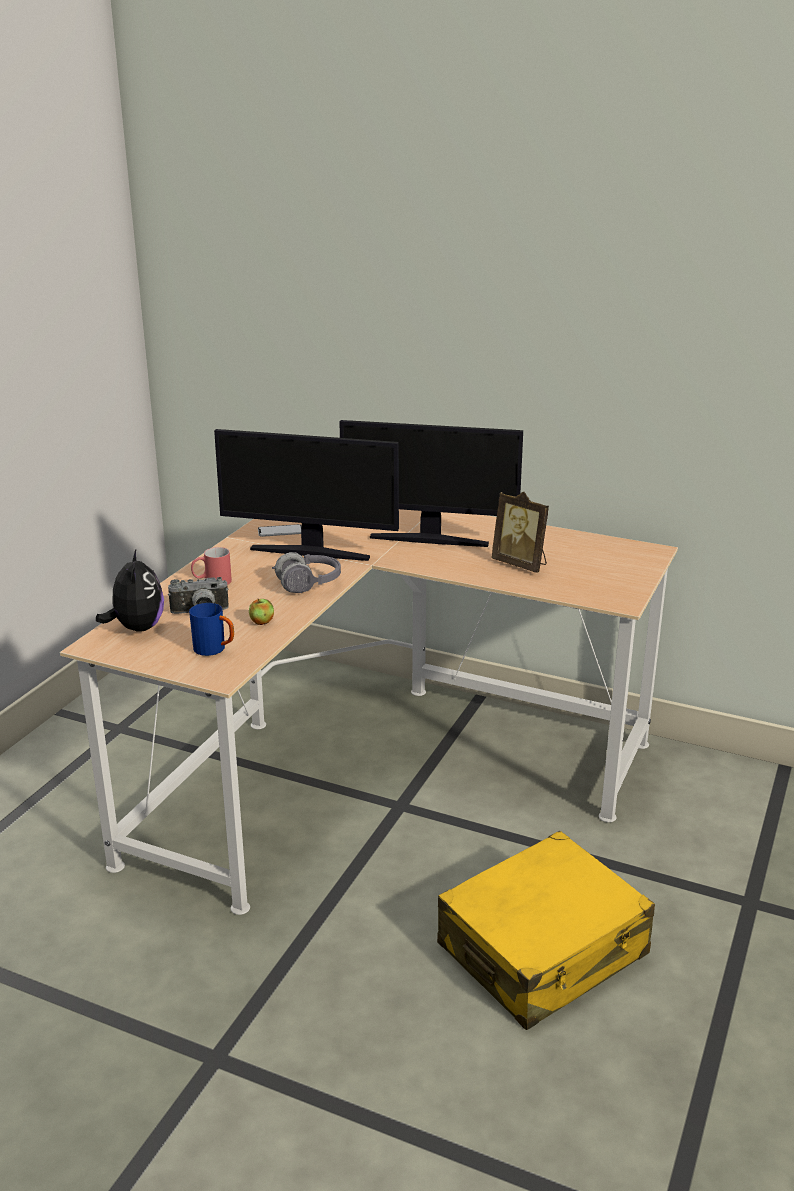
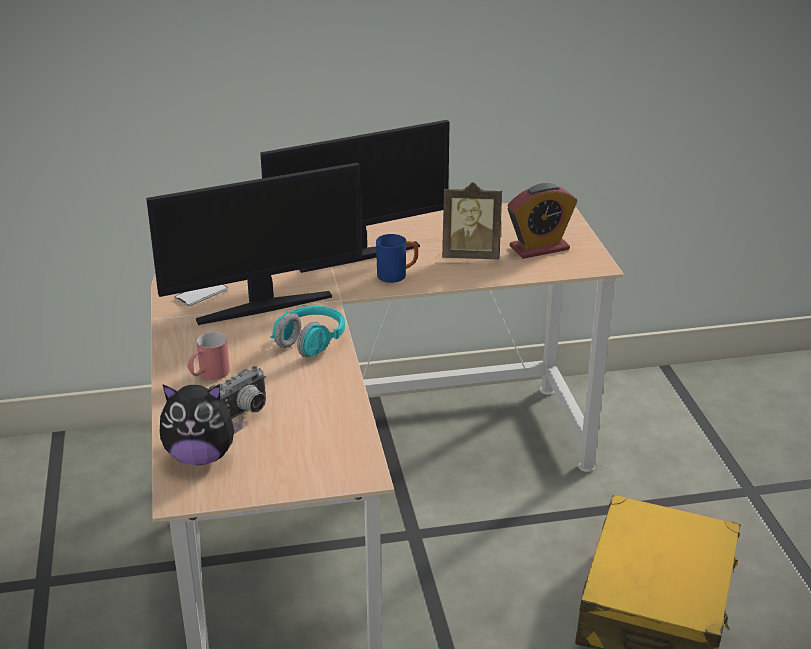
camera: 35 degrees left, 5 degrees up
plush toy [96,550,164,632] -> plush toy turned 135 degrees clockwise [160,385,243,465]
blue mug [189,603,234,656] -> blue mug moved to [376,234,418,283]
apple [249,599,274,625] -> none
grey headphones [272,552,341,593] -> turquoise headphones [270,306,345,357]
none -> alarm clock [508,183,577,259]

